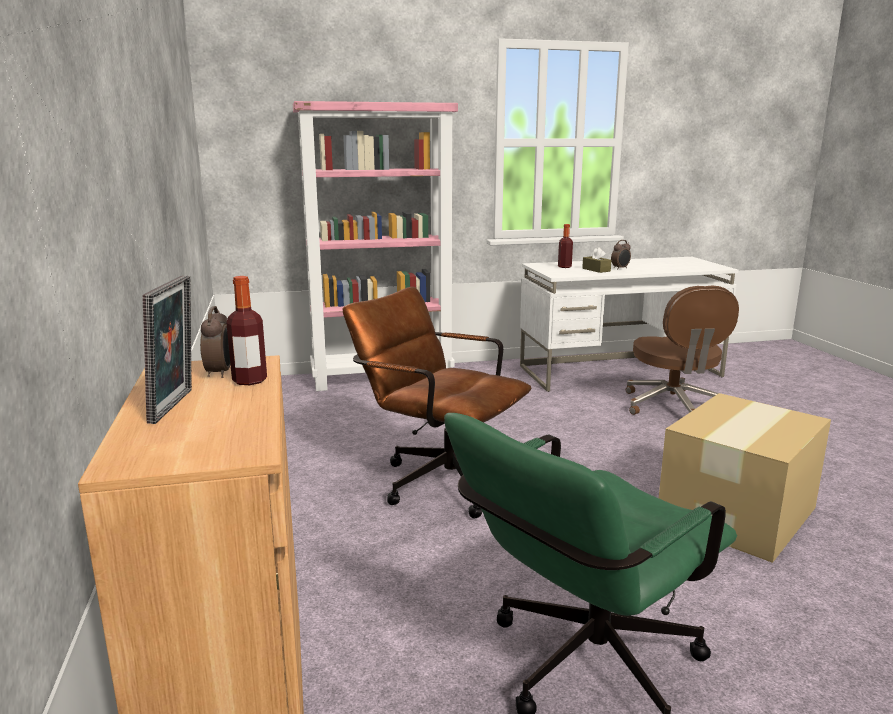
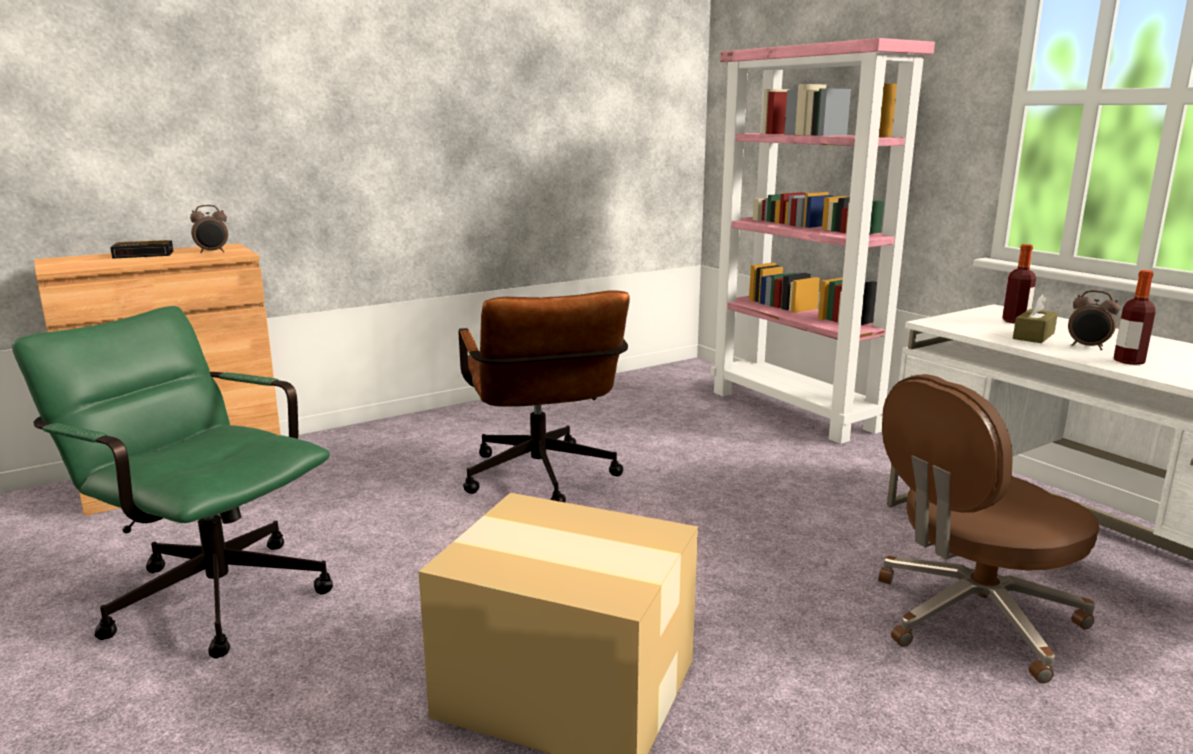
camera: 70 degrees right, 0 degrees up
picture frame [142,275,192,424] -> alarm clock [110,240,173,259]
bottle [226,276,267,385] -> bottle moved to [1114,270,1156,365]
brown office chair [343,287,531,519] -> brown office chair turned 150 degrees clockwise [459,290,630,502]

